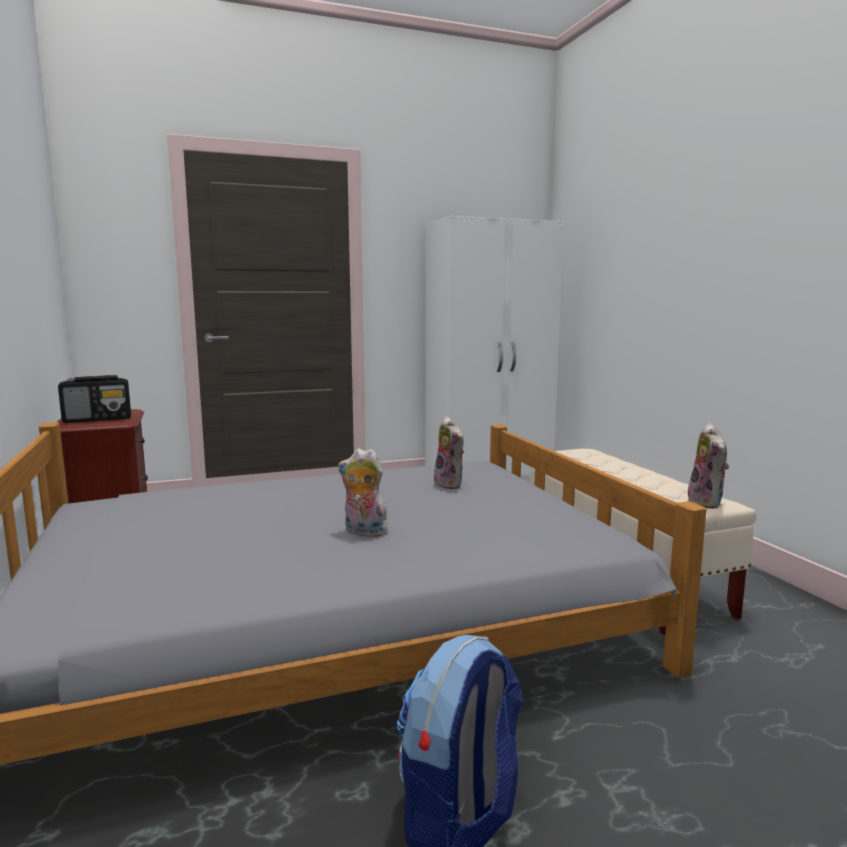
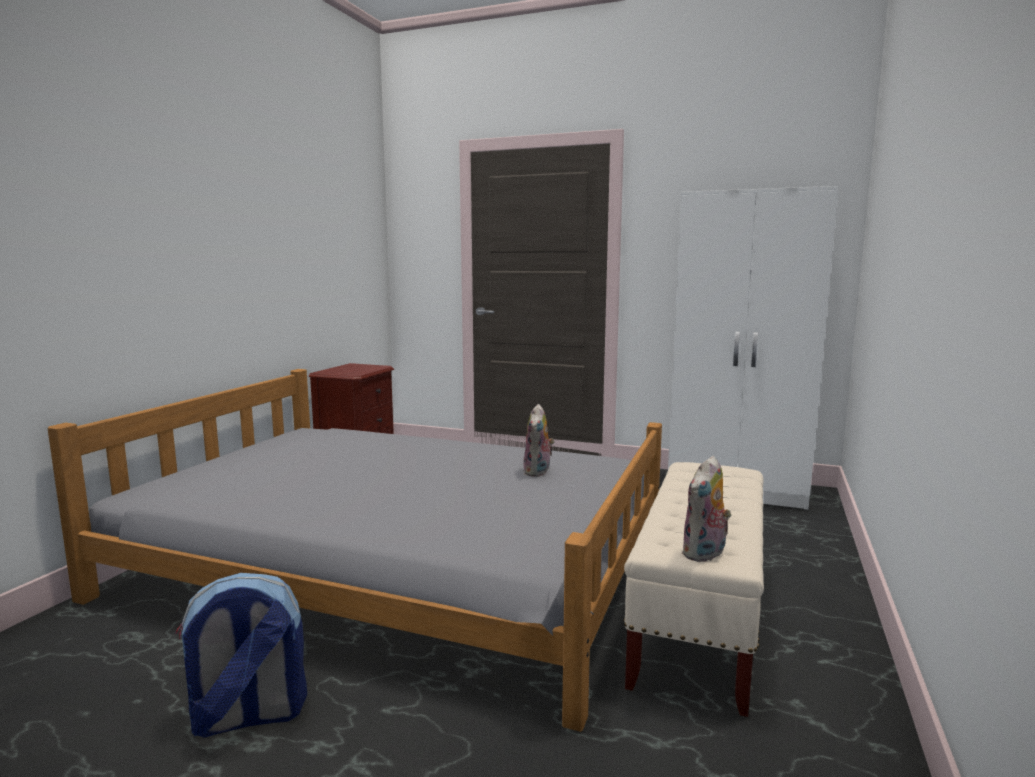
camera: 40 degrees right, 0 degrees up
radio [58,375,131,423] -> none
plush toy [338,449,393,537] -> none

